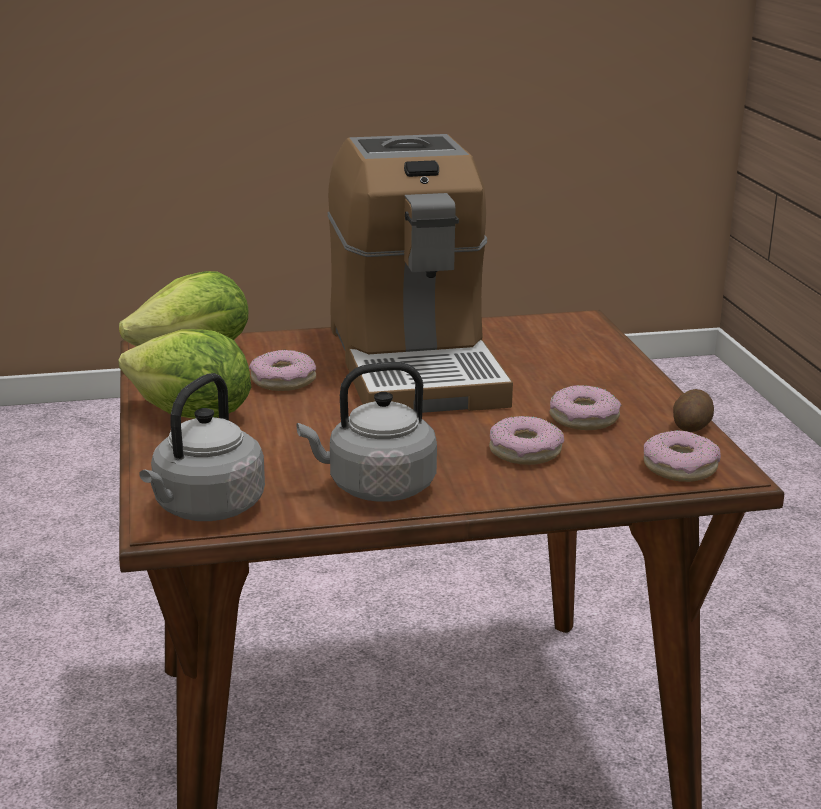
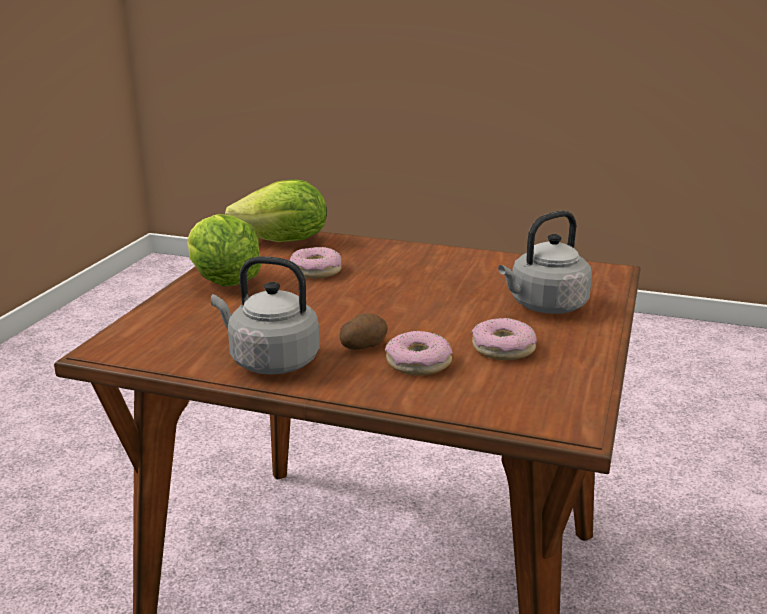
camera: 30 degrees right, 0 degrees up
grey kettle [139,373,265,521] -> grey kettle moved to [498,211,592,314]
coffee machine [327,134,513,413] -> none
donut [644,430,721,482] -> none
potato [673,389,714,432] -> potato moved to [340,314,388,350]

